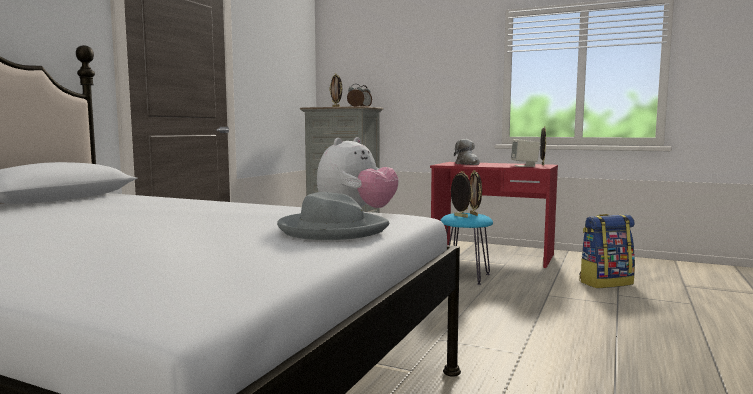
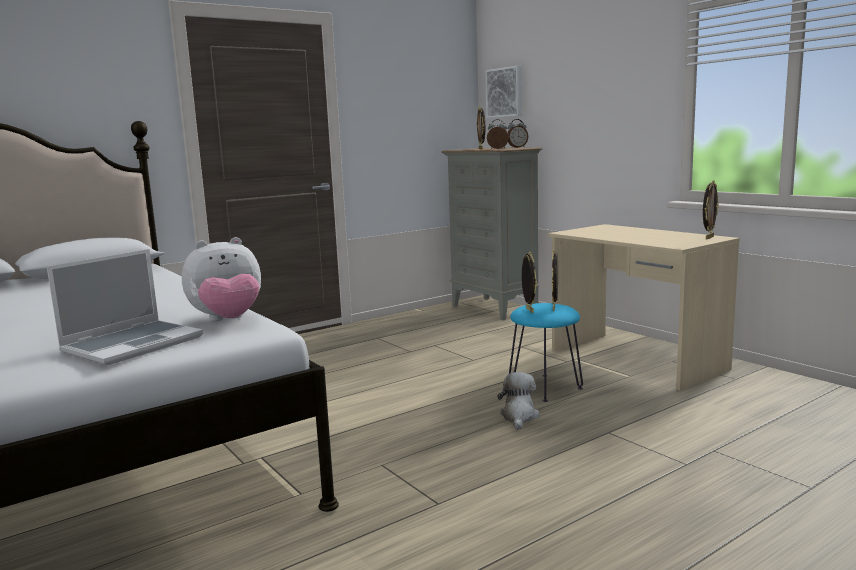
camera: 30 degrees right, 5 degrees up
grey hat [277,192,389,240] -> laptop [47,249,203,366]
red desk [430,162,558,268] -> beige desk [548,224,740,390]
plush toy [454,139,480,165] -> plush toy moved to [497,372,540,430]
beige speaker [511,139,540,167] -> none
backpack [580,214,635,288] -> none
none -> picture [485,66,522,118]

